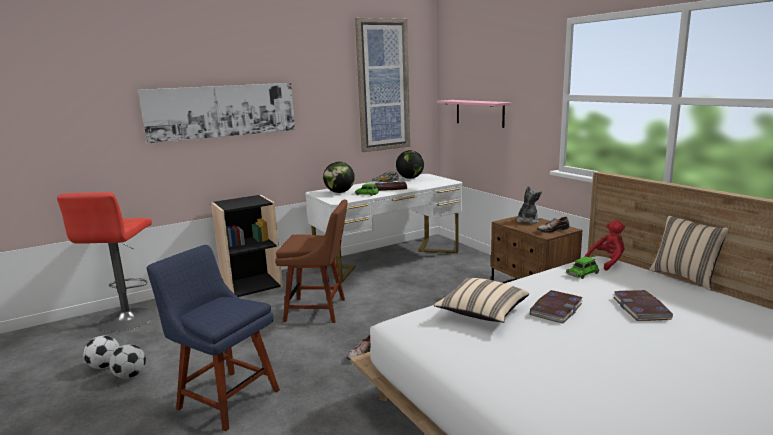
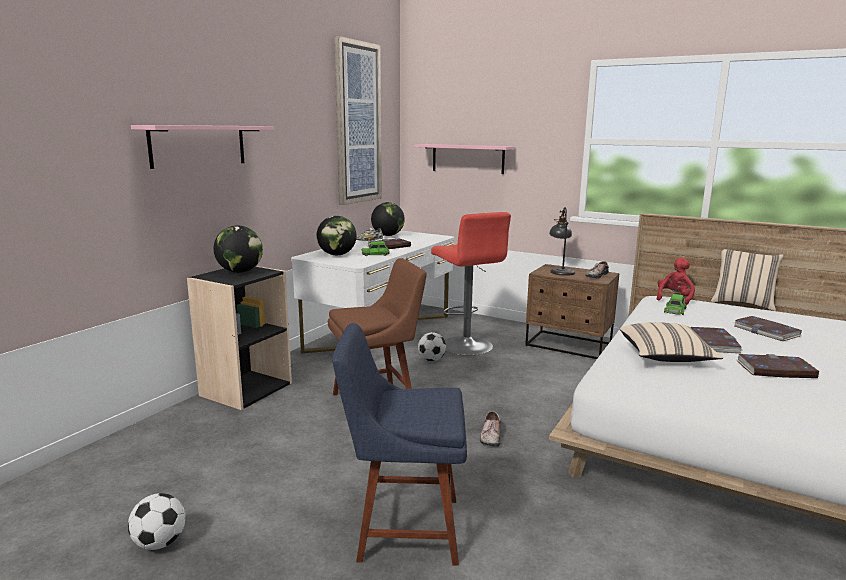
camera: 30 degrees left, 0 degrees up
red stool [57,192,155,332] -> red stool moved to [431,212,511,355]
football [109,344,146,379] -> football moved to [418,332,446,361]
picture [138,83,295,144] -> pink shelf [131,125,274,169]
plush toy [517,186,542,224] -> grey table lamp [549,207,575,276]
none -> globe [214,226,263,273]
none -> book [736,354,819,378]

